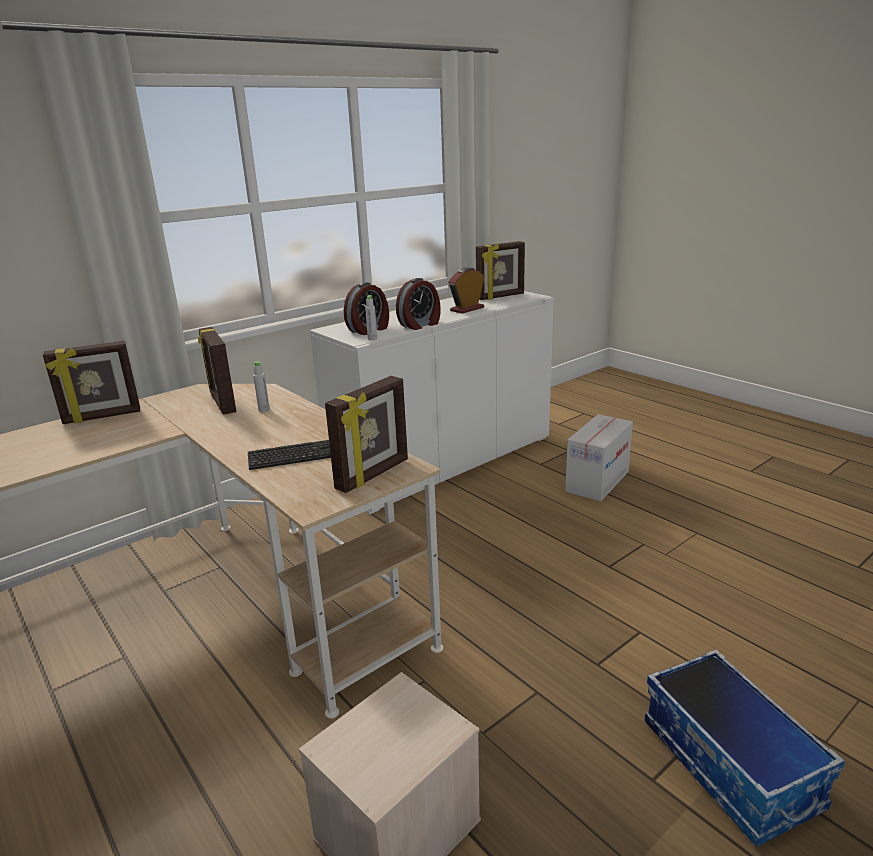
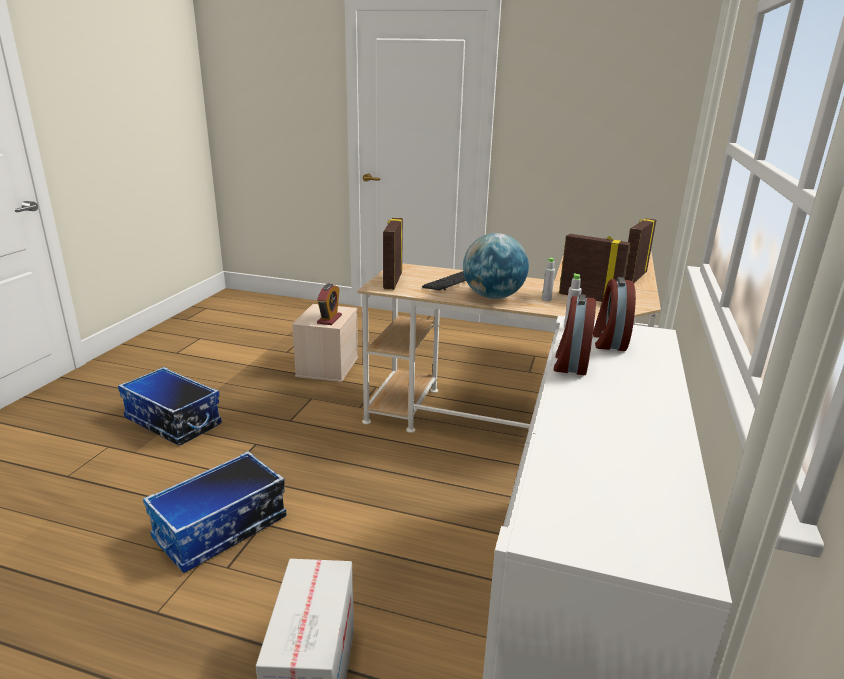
camera: 145 degrees right, 0 degrees up
alarm clock [448,267,484,314] -> alarm clock moved to [317,284,342,325]
picture frame [476,241,525,300] -> none
none -> storage box [143,451,287,573]
none -> globe [463,233,529,299]

